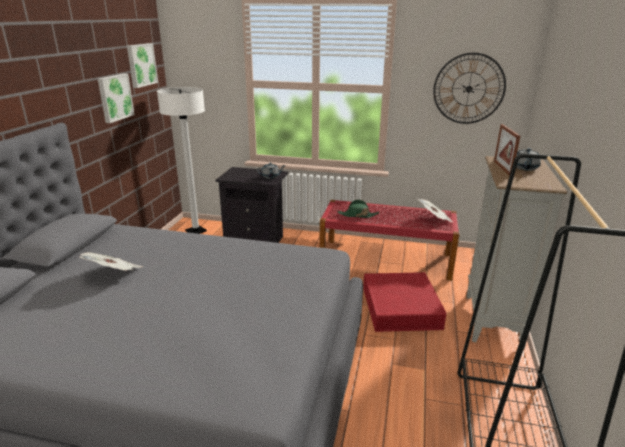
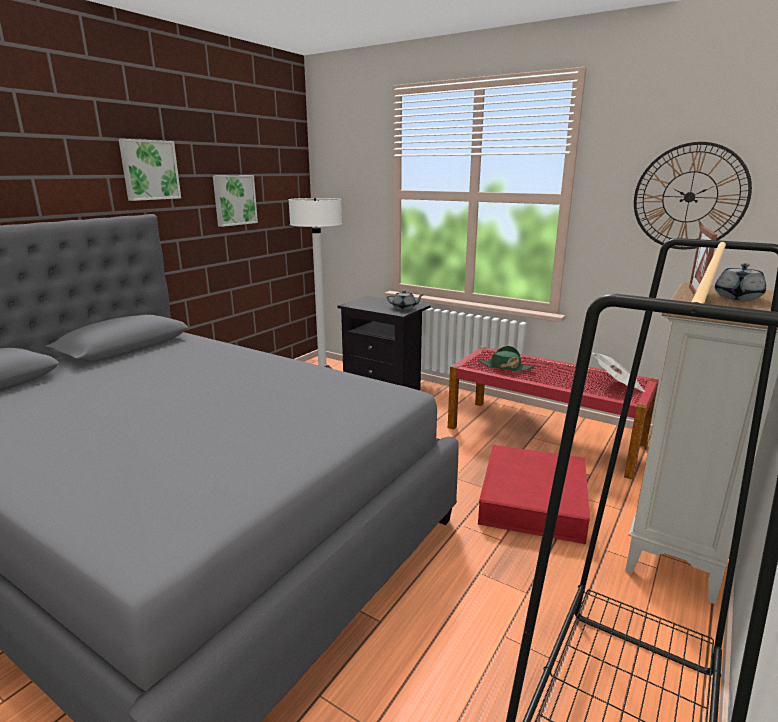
camera: 20 degrees right, 5 degrees down
newspaper [79,252,143,271] -> none
picture [127,43,158,88] -> picture moved to [119,139,181,201]

